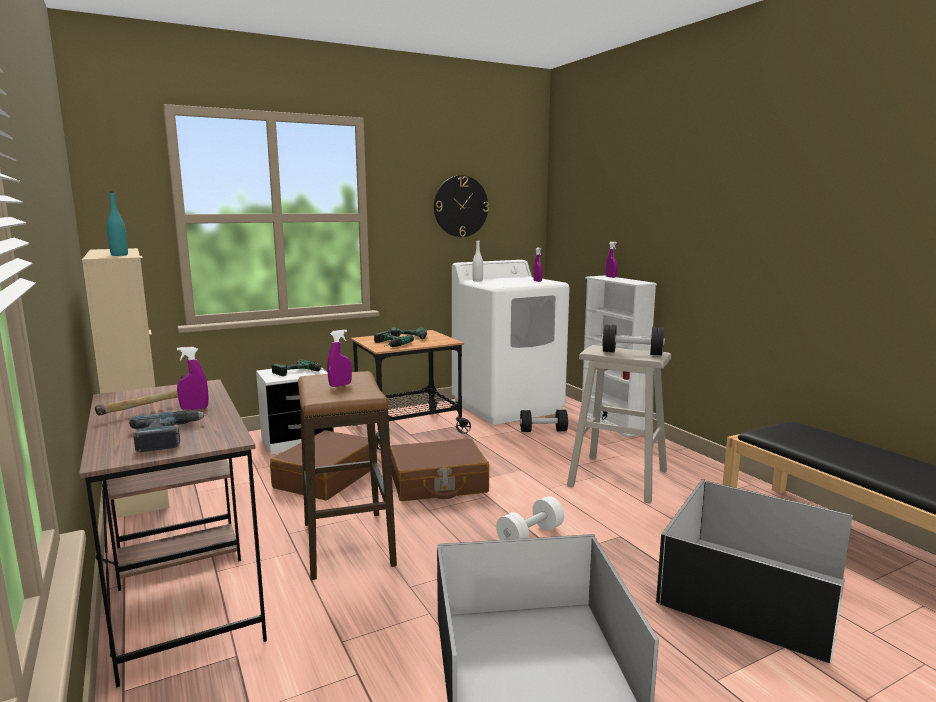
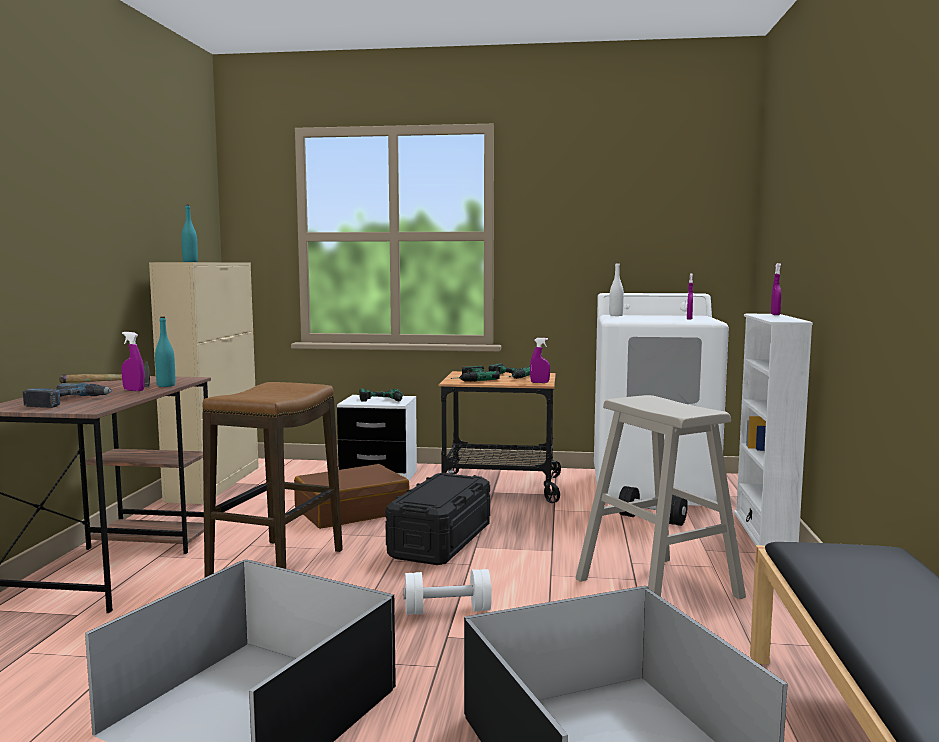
camera: 35 degrees right, 5 degrees down
purple spray bottle [327,330,352,387] -> purple spray bottle moved to [530,338,550,383]
brown suitcase [390,438,489,501] -> black storage box [385,473,490,565]
wall clock [434,175,489,237] -> none
black dumbbell [602,325,665,355] -> none
none -> turquoise bottle [155,316,175,387]

